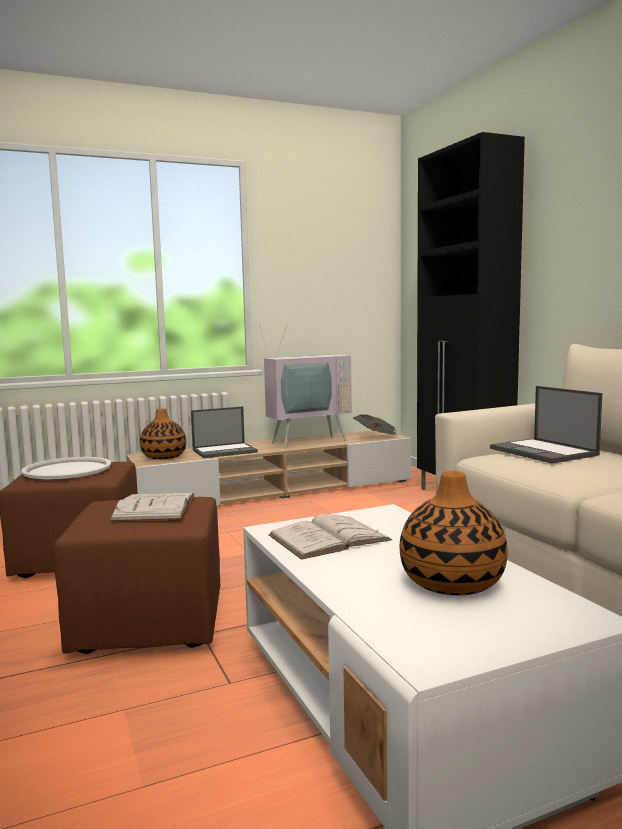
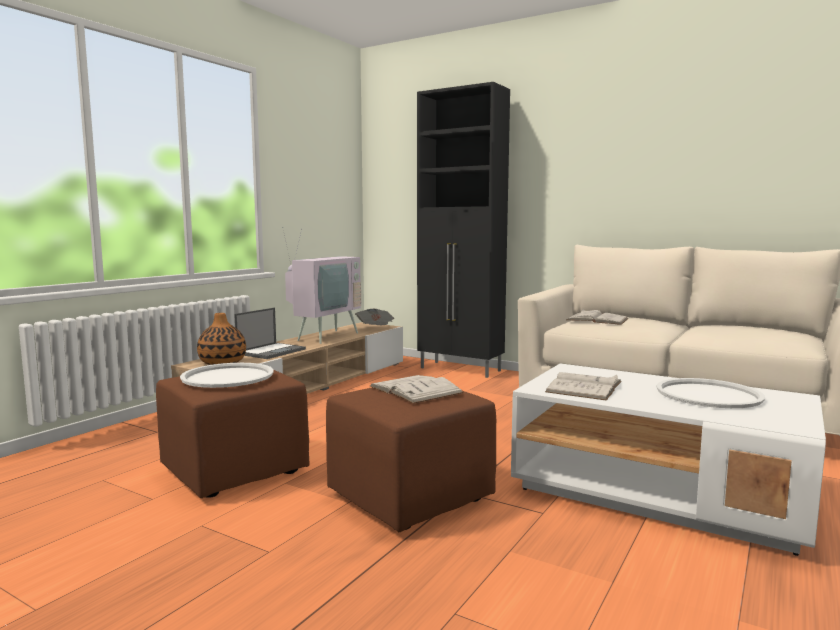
camera: 35 degrees left, 0 degrees up
vase [400,471,508,595] -> white tray [656,378,765,408]
laptop [490,386,602,464] -> white book [567,309,629,325]

